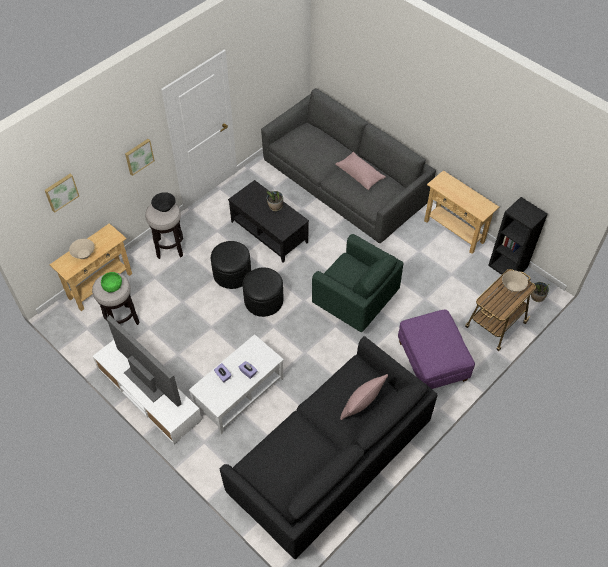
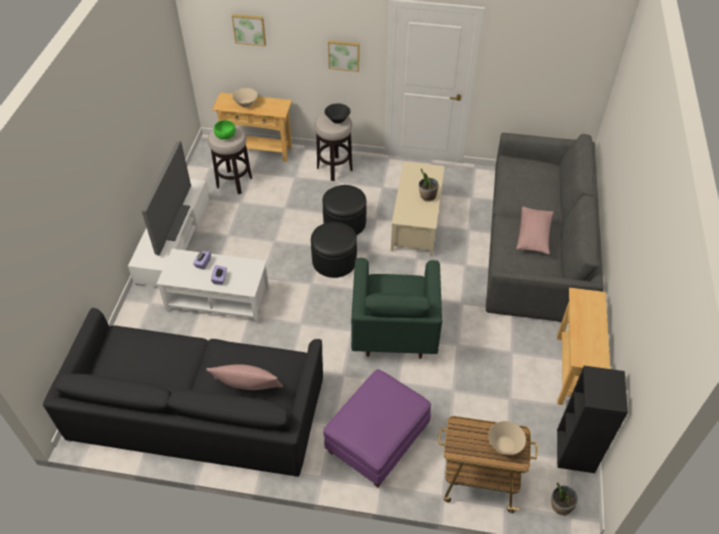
camera: 55 degrees right, 5 degrees down
black coffee table [228,180,309,263] -> beige coffee table [391,162,445,256]

